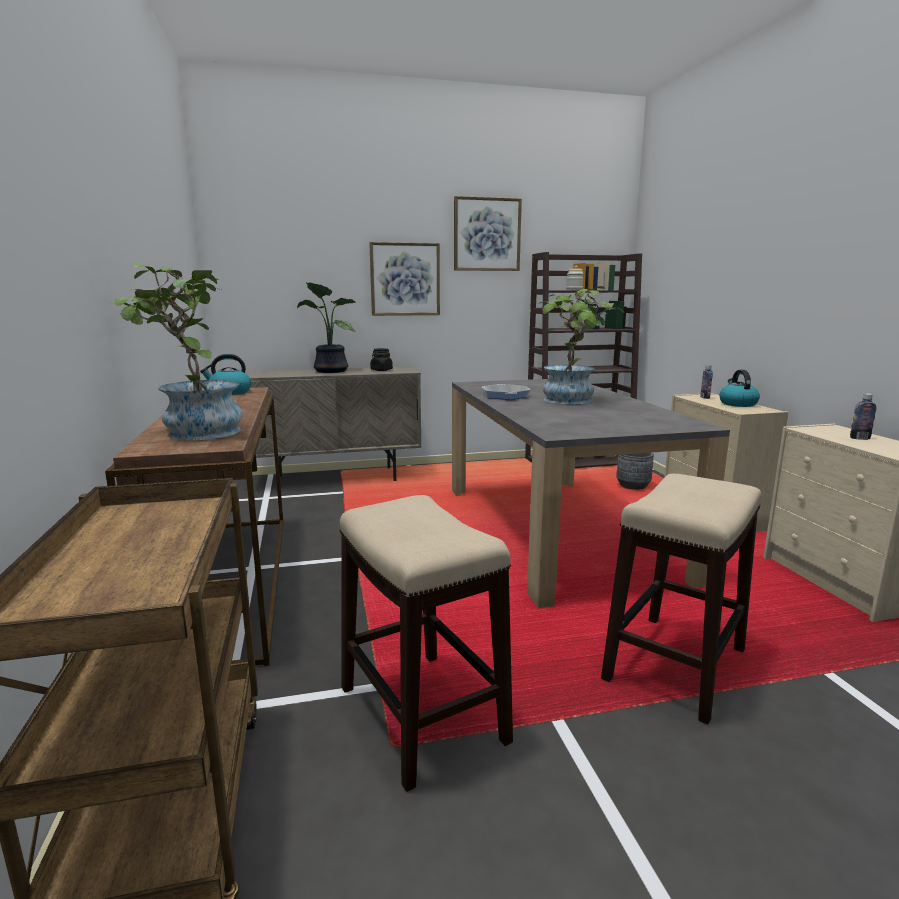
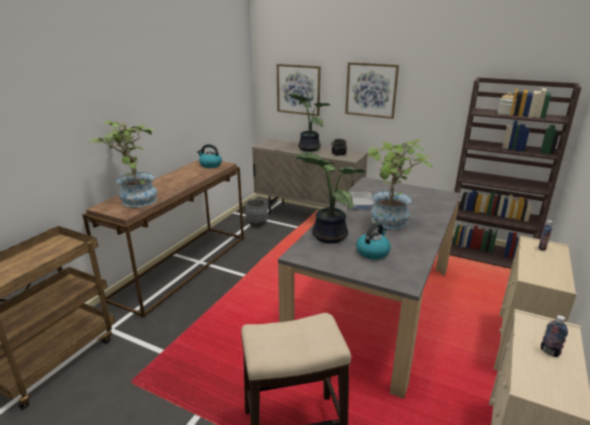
camera: 40 degrees right, 10 degrees up
stool [339,495,513,792] -> none
picture [454,196,522,271] -> picture moved to [277,64,321,116]
grey planter [616,453,654,490] -> grey planter moved to [245,199,268,227]
kettle [719,370,760,407] -> kettle moved to [356,223,391,260]
none -> potted plant [294,152,366,244]

